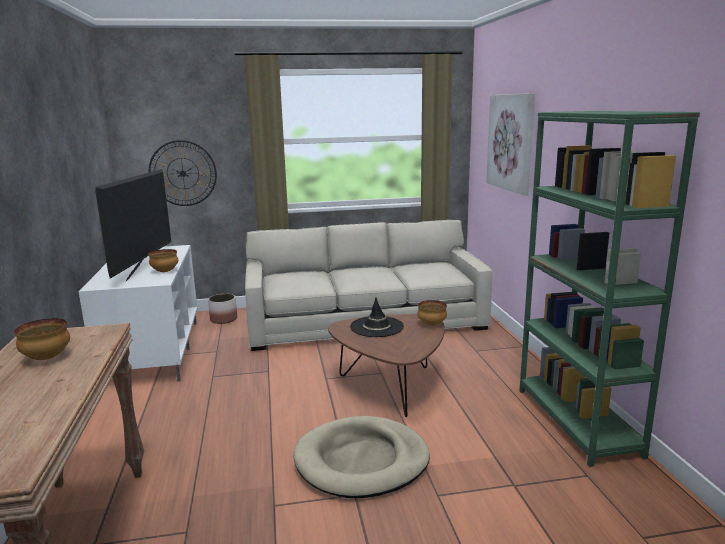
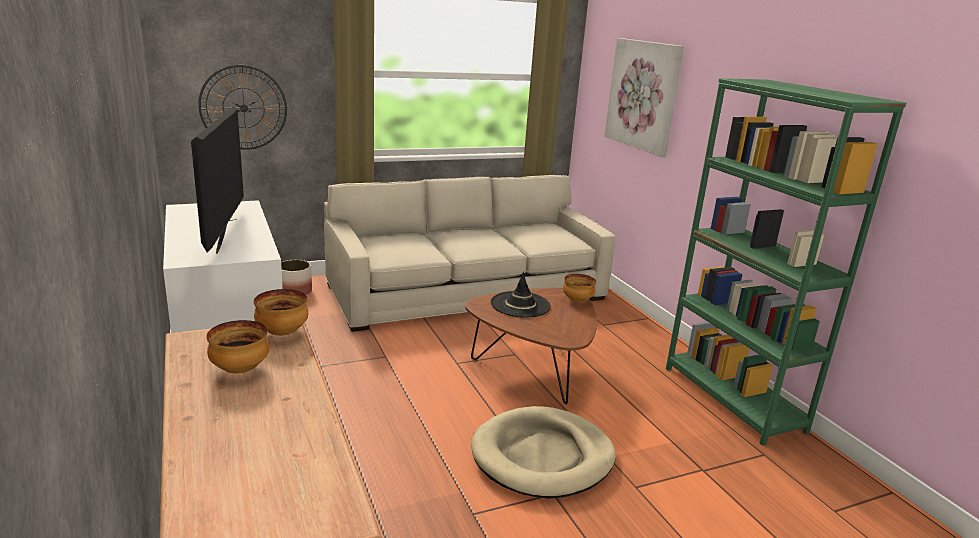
camera: 15 degrees left, 5 degrees up
bowl [148,249,178,272] -> bowl moved to [254,289,308,336]

